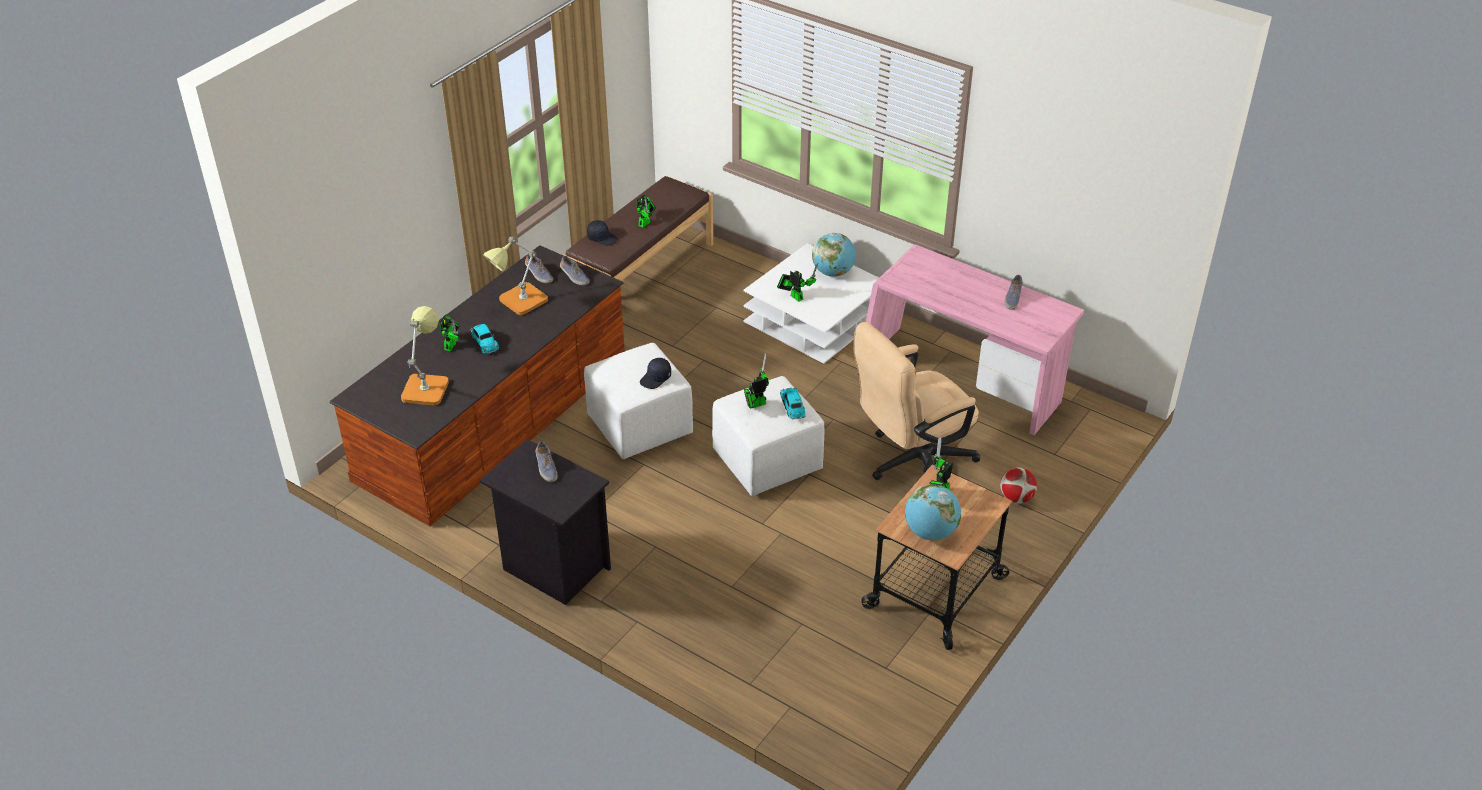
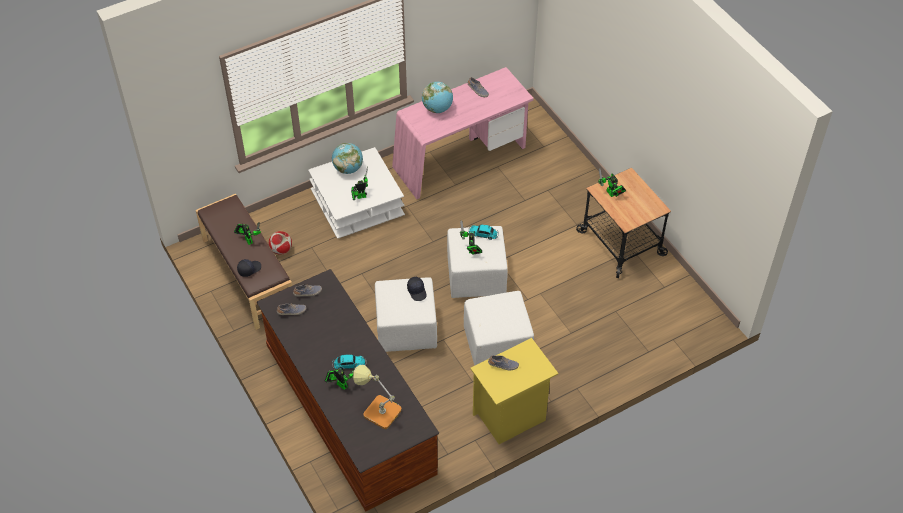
camera: 65 degrees left, 10 degrees up
black nightstand [479,439,611,605] -> yellow nightstand [470,338,558,444]
table lamp [483,237,548,315] -> none
beige office chair [854,322,980,480] -> none
globe [905,484,961,540] -> globe moved to [422,82,453,113]
football [1000,467,1037,504] -> football moved to [269,231,292,255]
none -> white ottoman [464,291,534,366]

